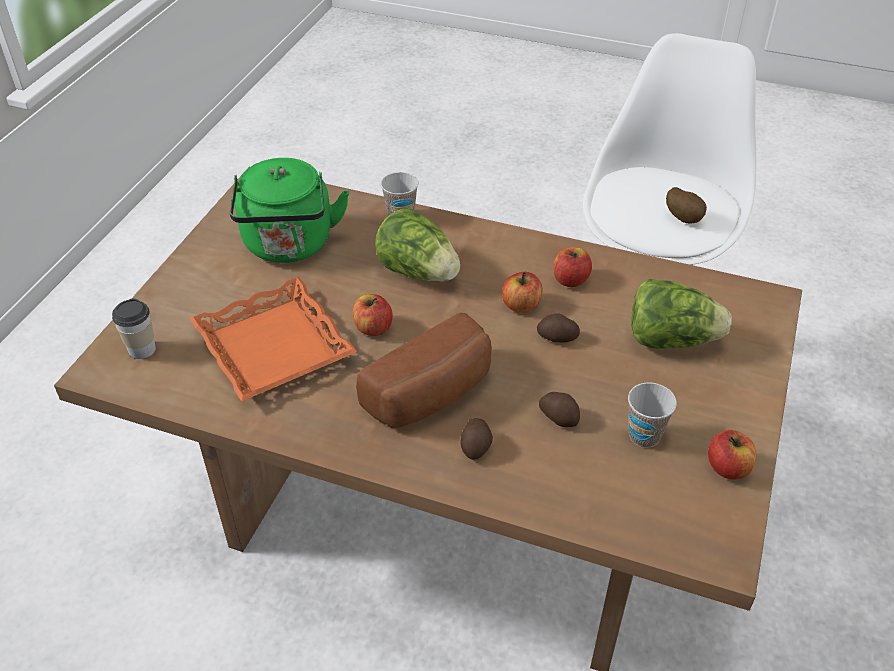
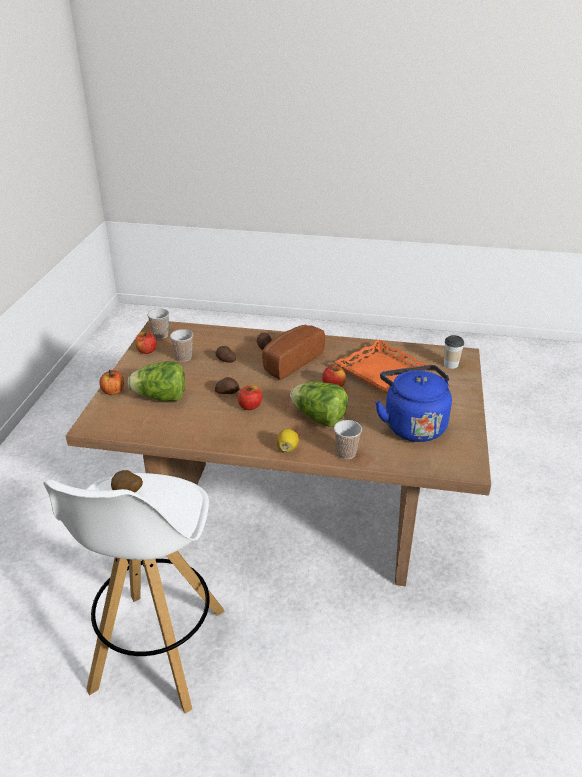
camera: 170 degrees right, 10 degrees down
green kettle [230,158,349,263] -> blue kettle [375,365,452,442]
apple [554,247,592,287] -> apple moved to [99,370,124,395]
none -> cup [147,308,169,339]
none -> lemon [277,429,299,452]

